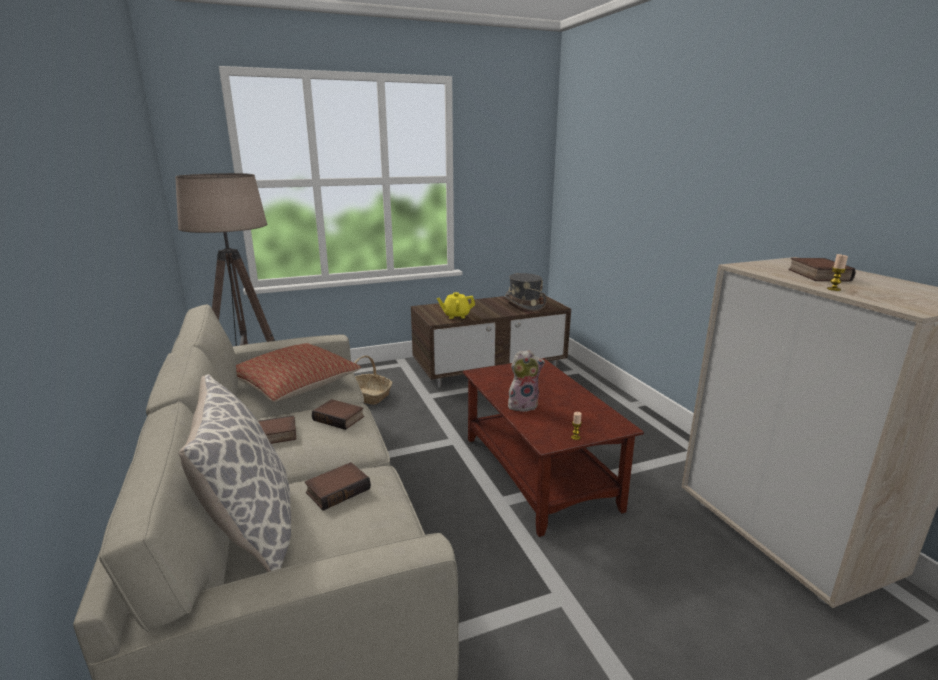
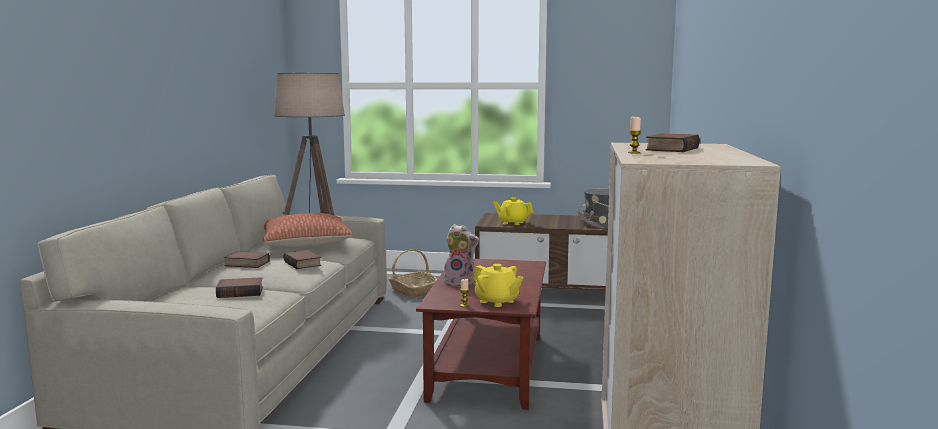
camera: 30 degrees right, 10 degrees down
pillow [178,374,291,572] -> none
none -> yellow teapot [473,264,524,307]

